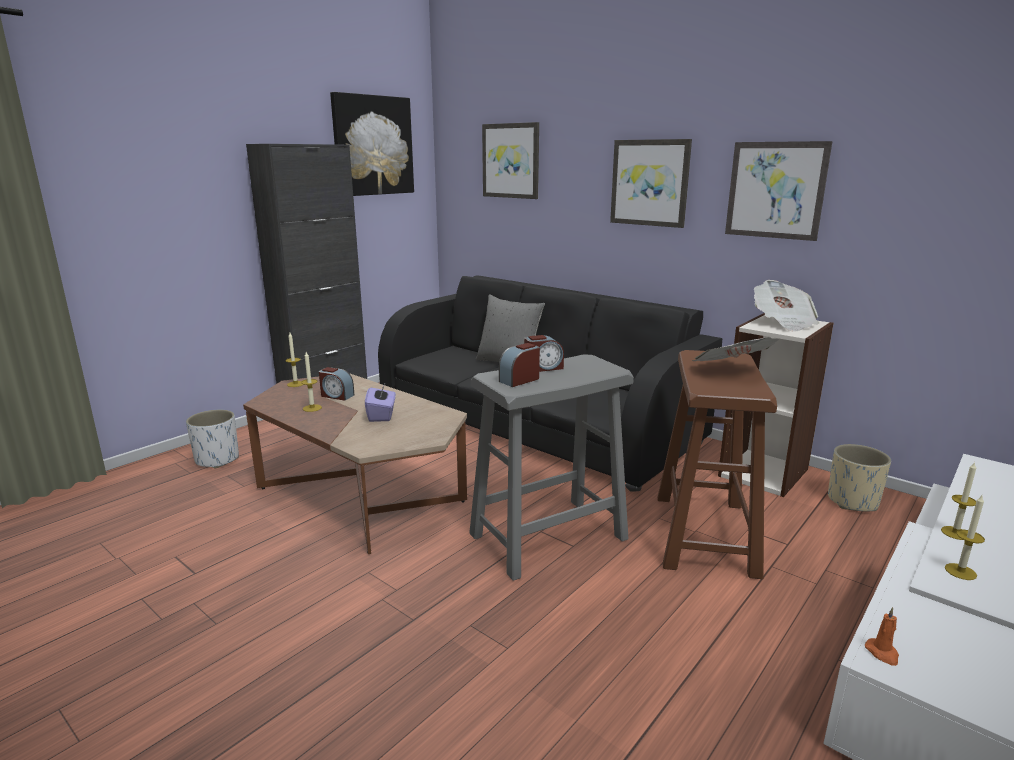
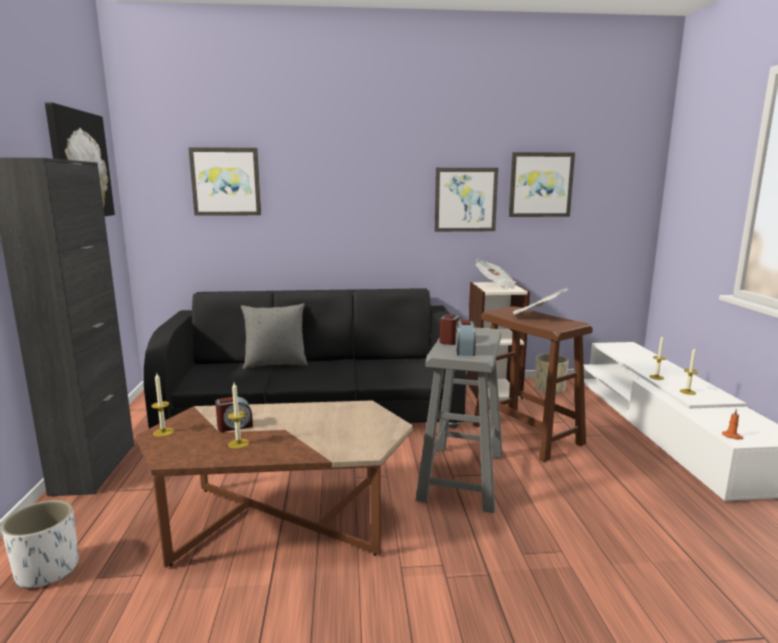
camera: 45 degrees left, 5 degrees down
purple tissue box [365,382,396,422] -> none
picture [610,139,692,228] -> picture moved to [509,152,575,217]

